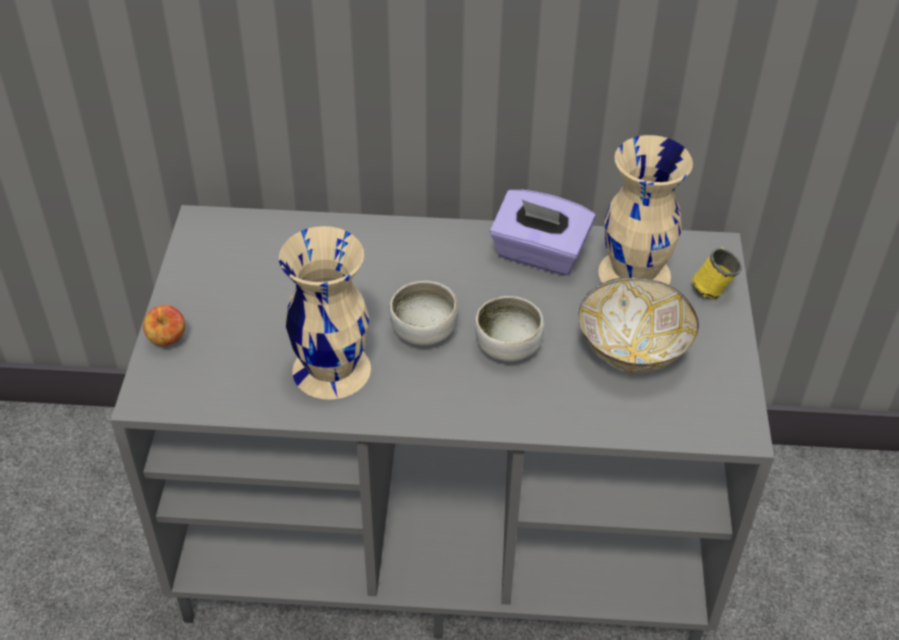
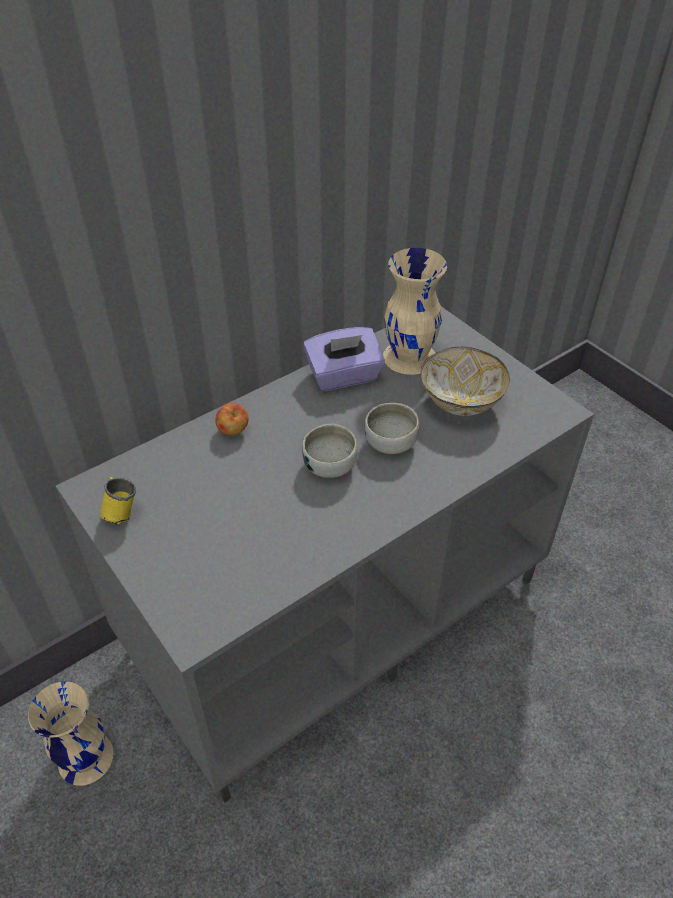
camera: 40 degrees left, 0 degrees up
apple [143,305,185,346] -> apple moved to [216,403,248,435]
beige vase [279,226,371,400] -> beige vase moved to [28,681,113,786]
yellow mug [692,247,742,299] -> yellow mug moved to [101,477,136,525]

